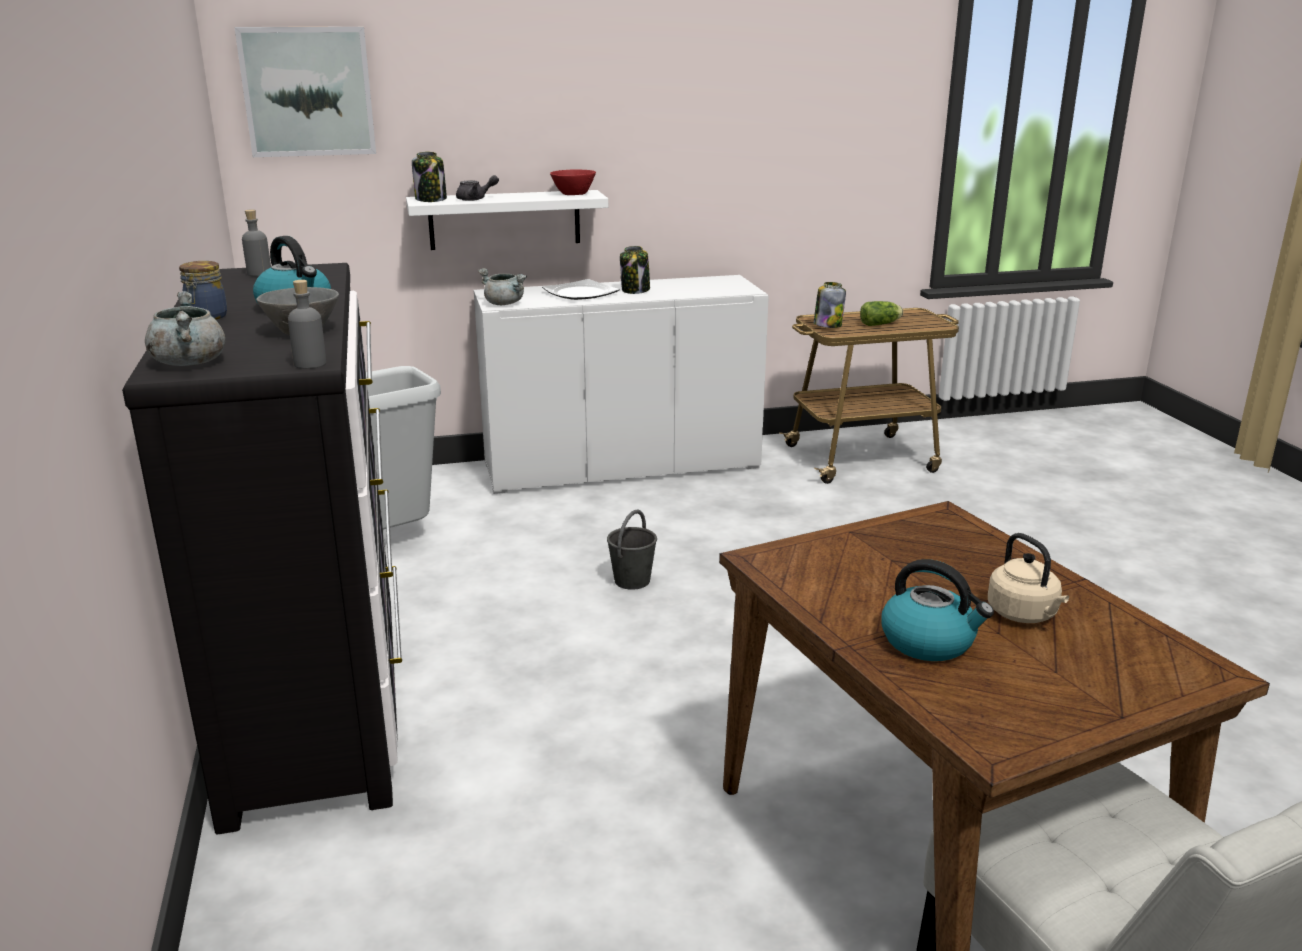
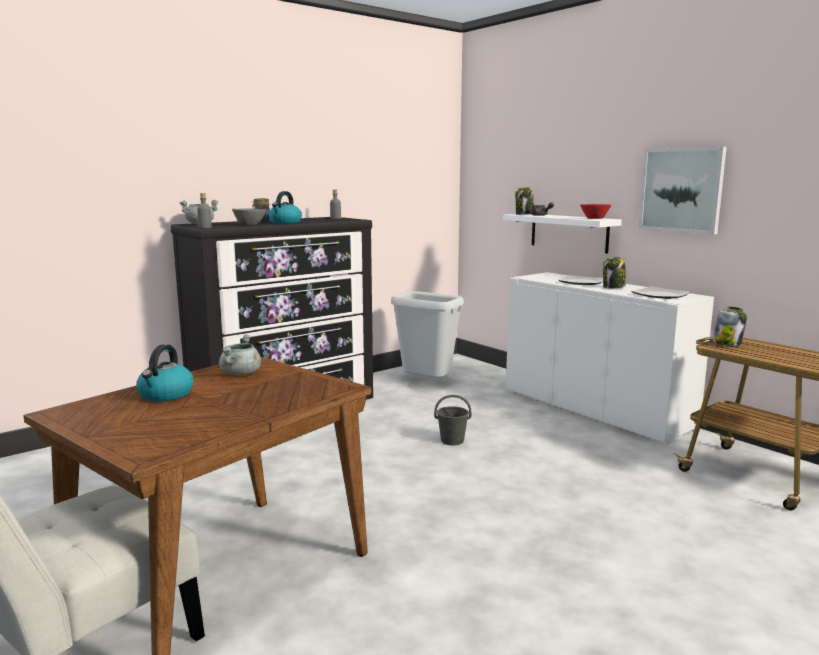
camera: 65 degrees right, 10 degrees down
picture [234,27,376,157] -> picture moved to [639,147,727,234]
grey cooking pot [478,268,527,305] -> grey cooking pot moved to [219,335,261,375]
lettuce [860,301,903,326] -> none
beige kettle [988,533,1069,623] -> none
none -> plate [631,286,691,299]

